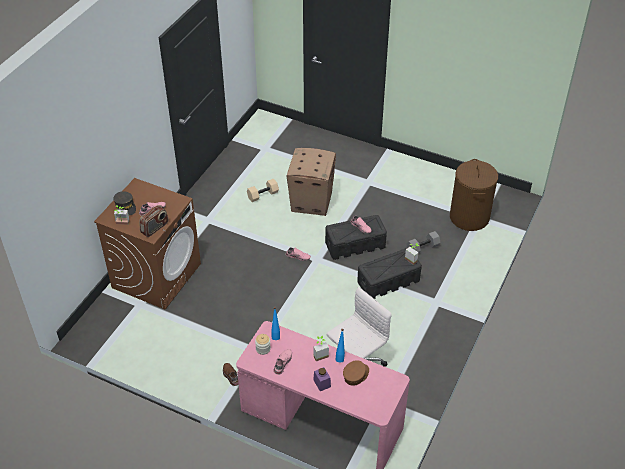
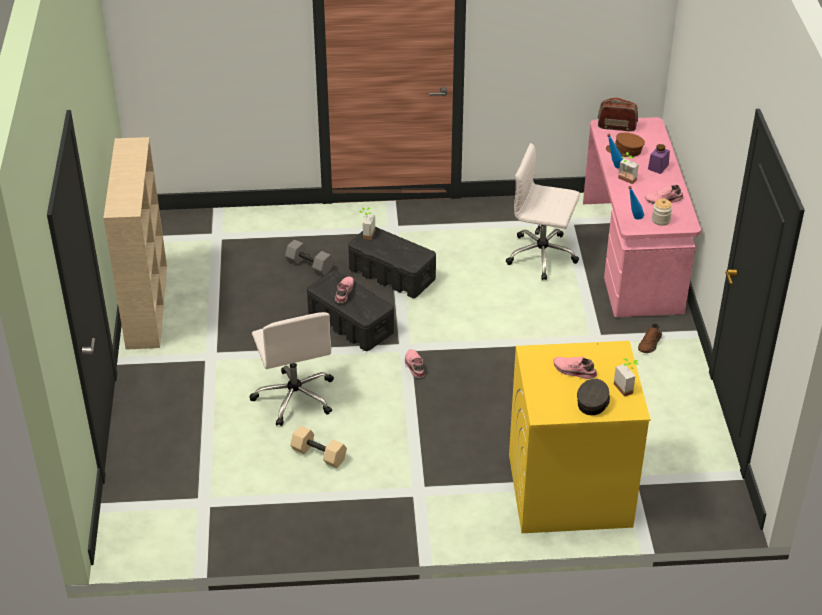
camera: 120 degrees left, 5 degrees down
brown washing machine [94,178,201,309] -> yellow washing machine [509,341,650,533]
radio [139,205,168,237] -> radio moved to [598,97,638,131]
cardboard box [287,148,336,216] -> white office chair [249,312,334,426]
brown laundry basket [450,159,498,231] -> none
none -> beige bookcase [104,137,167,350]

